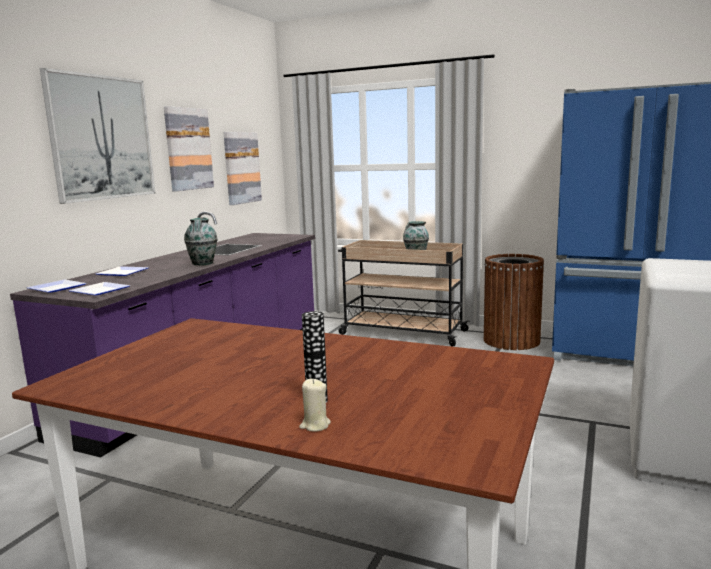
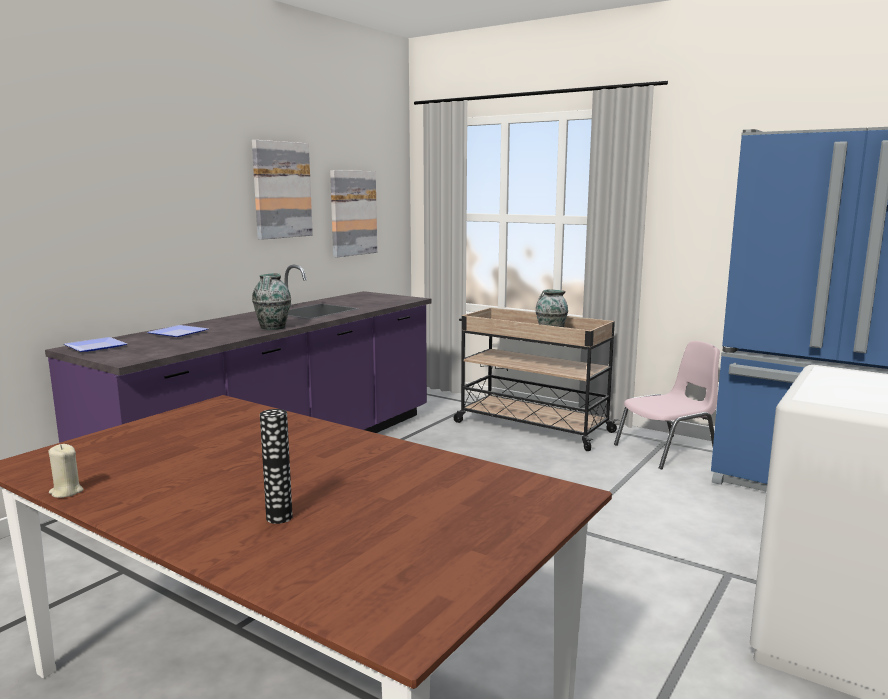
camera: 10 degrees right, 0 degrees up
picture [40,68,155,204] -> none
plate [69,282,130,295] -> none
beige candle [299,379,331,431] -> beige candle moved to [48,444,83,498]
brown trash can [484,254,544,350] -> pink chair [614,341,720,469]

